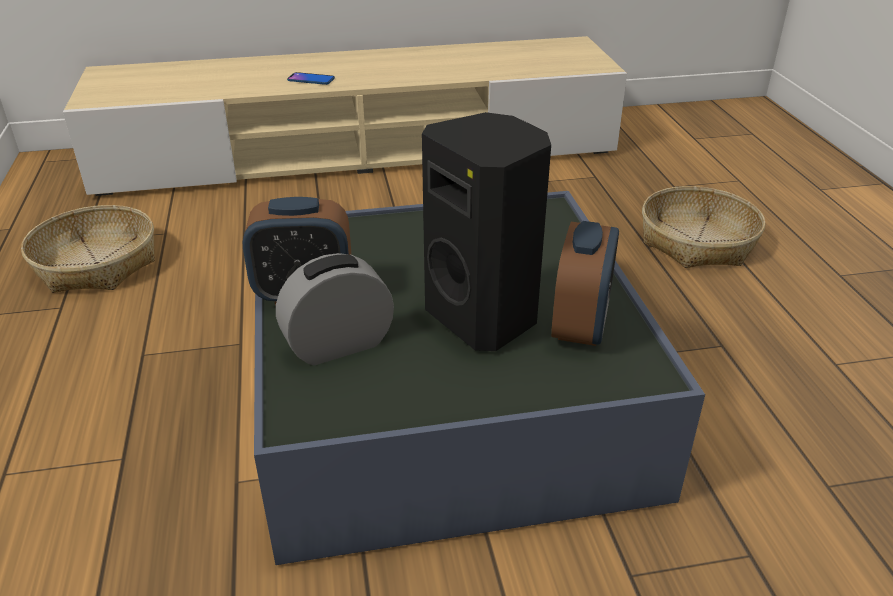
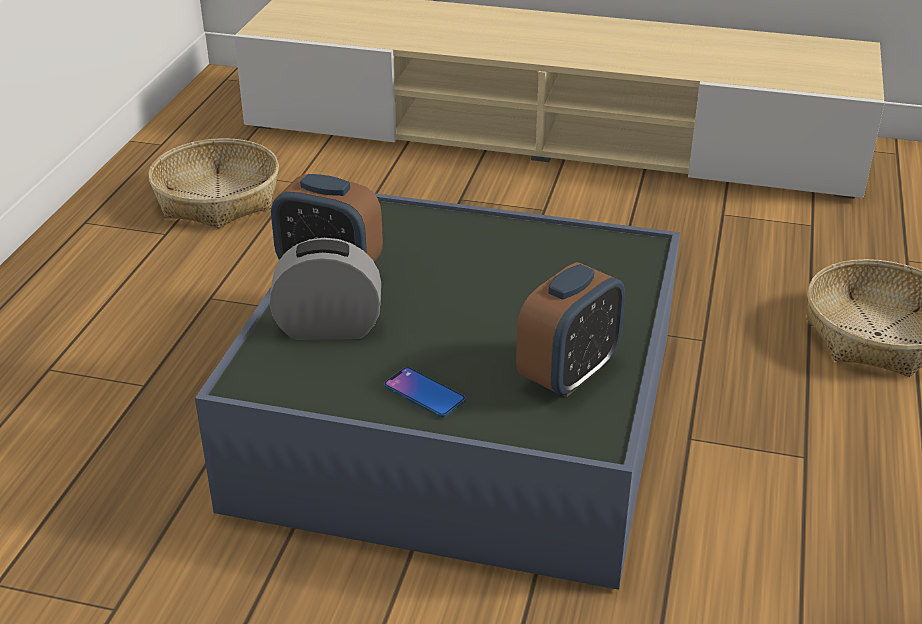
camera: 25 degrees right, 0 degrees up
phone [287,72,335,85] -> phone moved to [384,367,466,418]
black speaker [422,112,551,351] -> none

